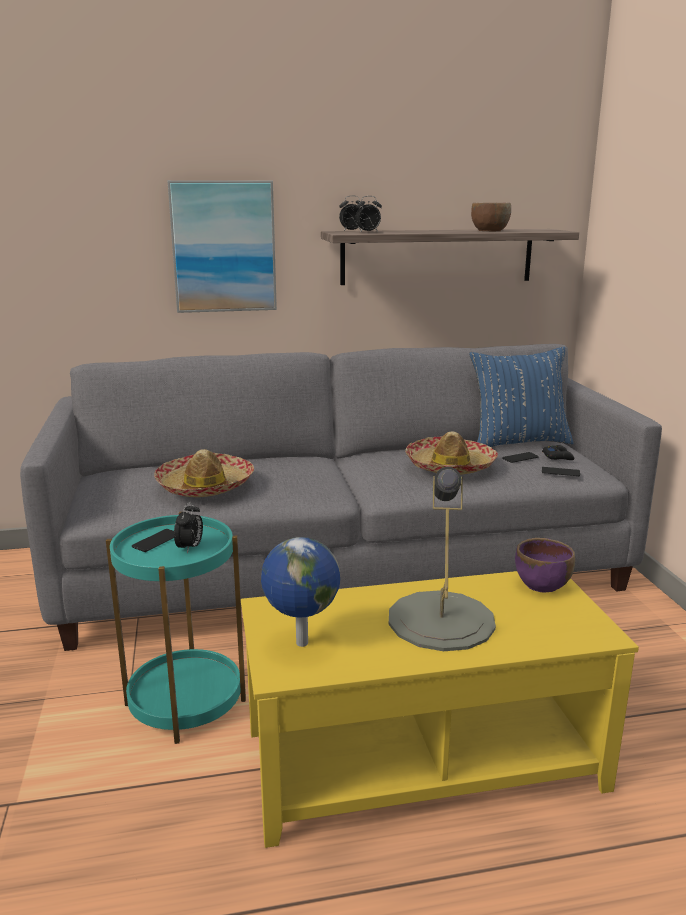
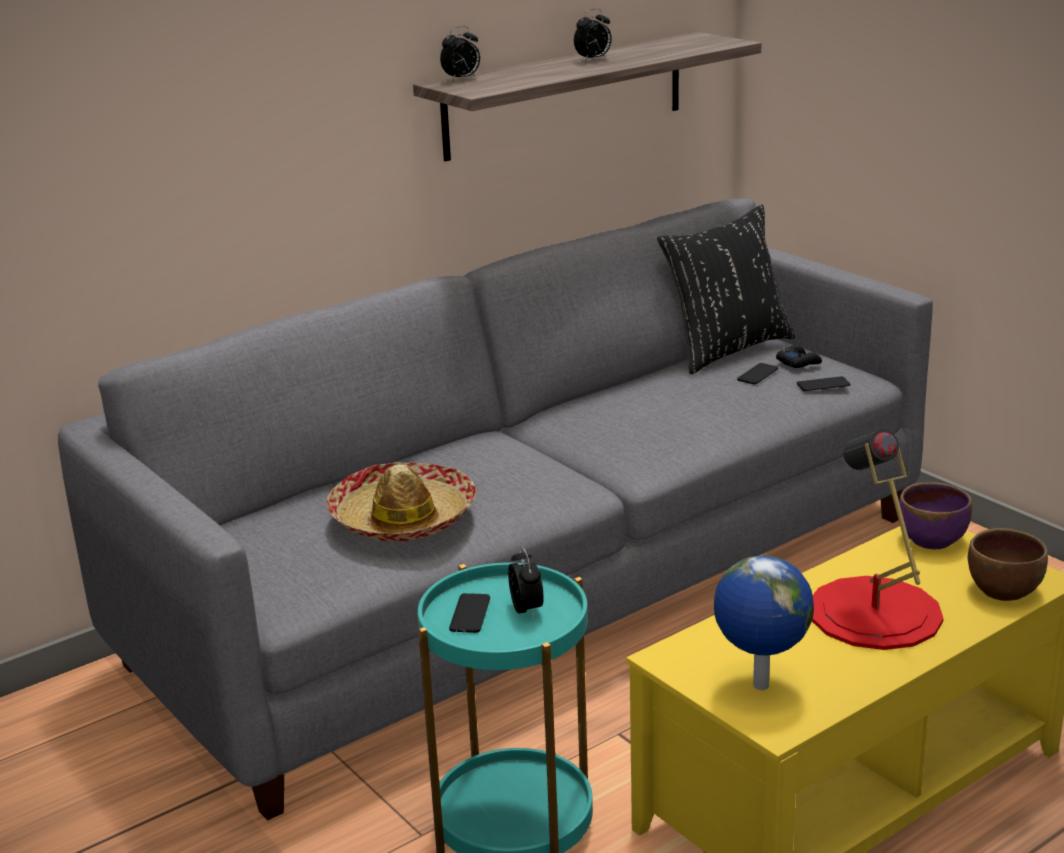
camera: 25 degrees left, 5 degrees up
picture [167,180,277,313] -> none
alarm clock [356,196,382,232] -> alarm clock moved to [574,8,612,61]
grey table lamp [389,467,496,651] -> red table lamp [812,429,943,650]
hat [405,431,498,475] -> none
blue pillow [469,347,573,447] -> black pillow [657,205,795,374]
brown bowl [471,203,511,231] -> brown bowl moved to [968,528,1048,601]

